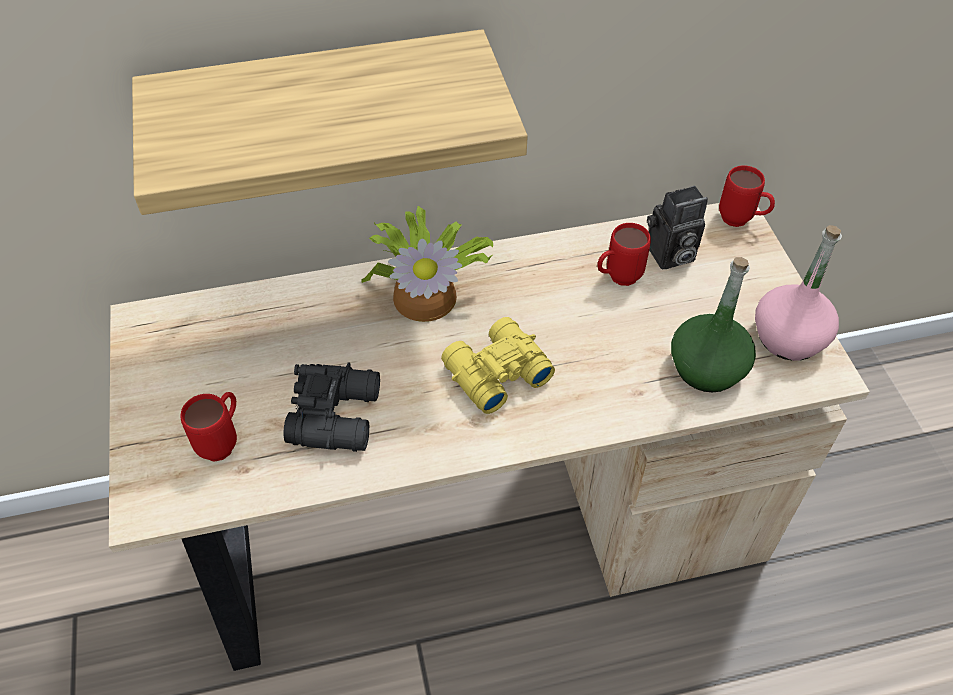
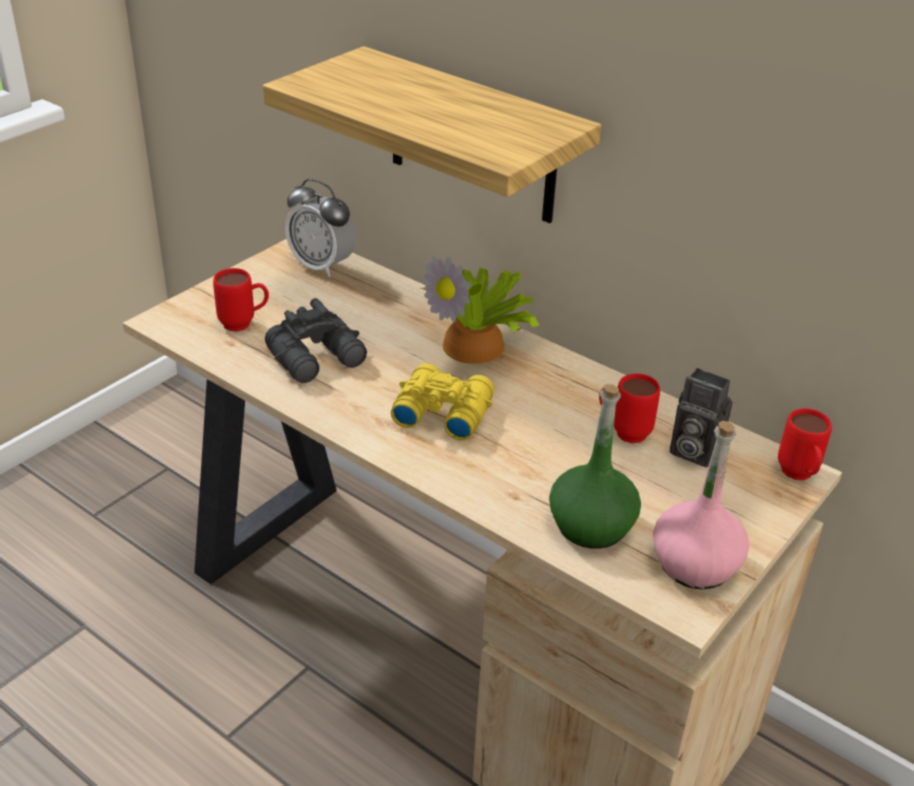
camera: 50 degrees right, 15 degrees down
none -> alarm clock [285,179,356,277]

